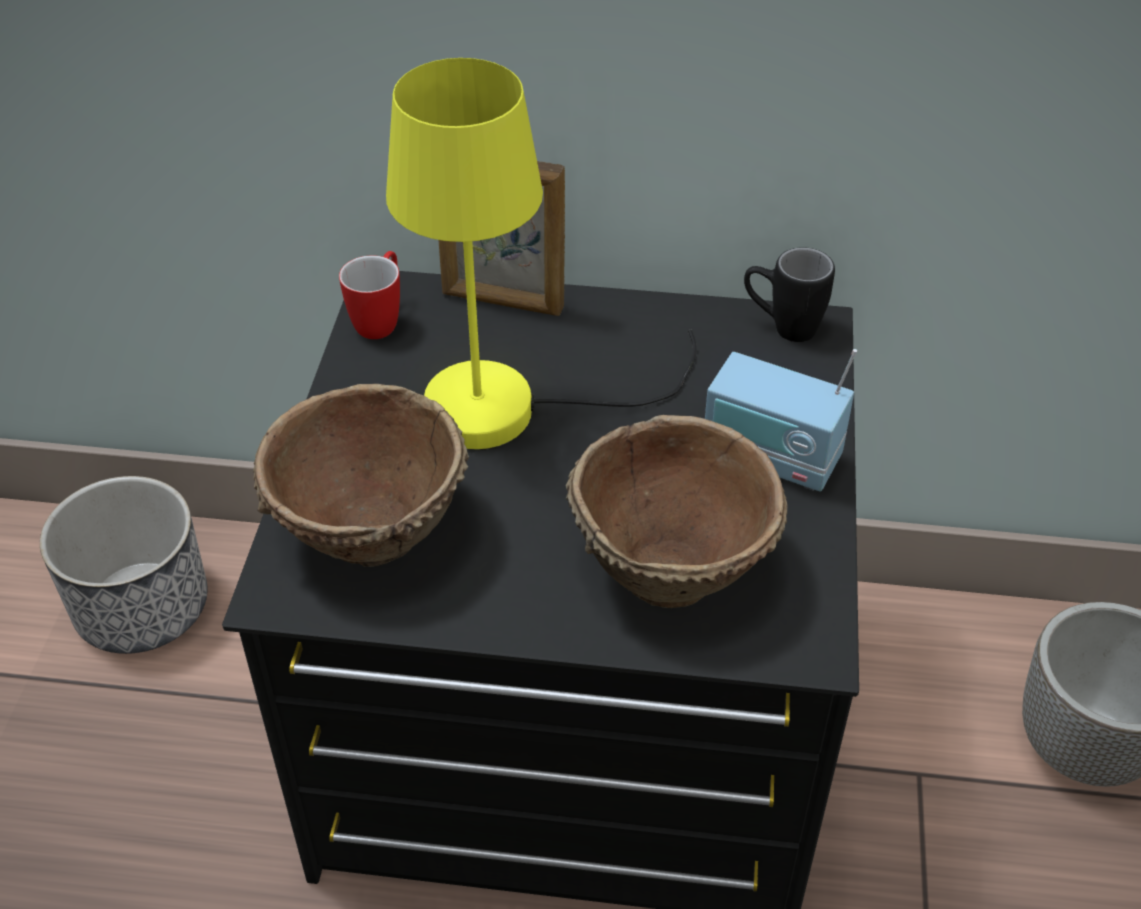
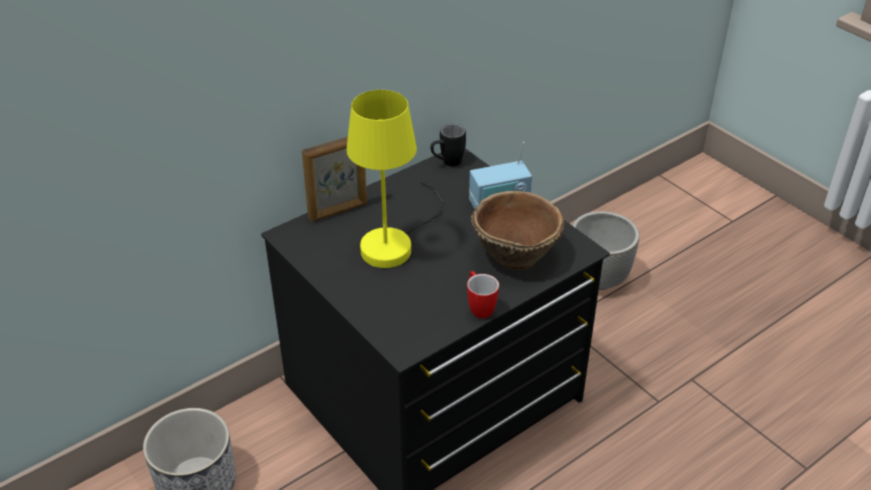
camera: 45 degrees left, 5 degrees down
brown bowl [253,384,469,567] -> none
mug [339,251,400,339] -> mug moved to [467,271,499,318]

